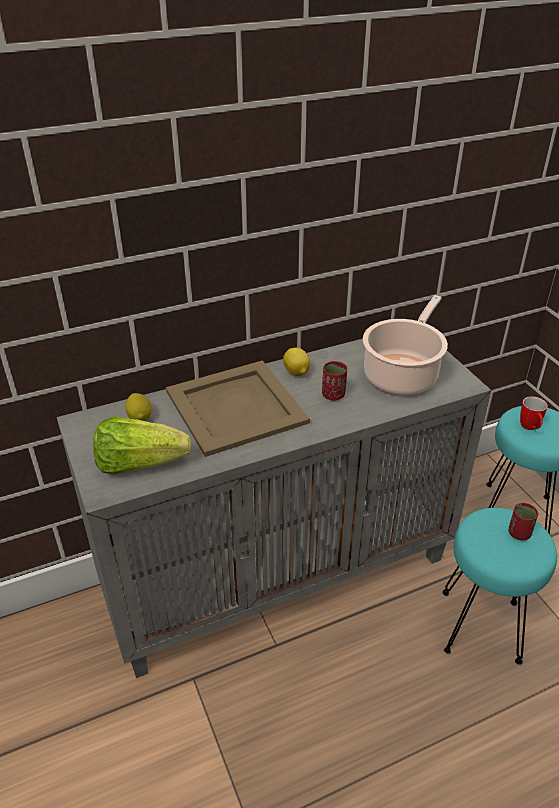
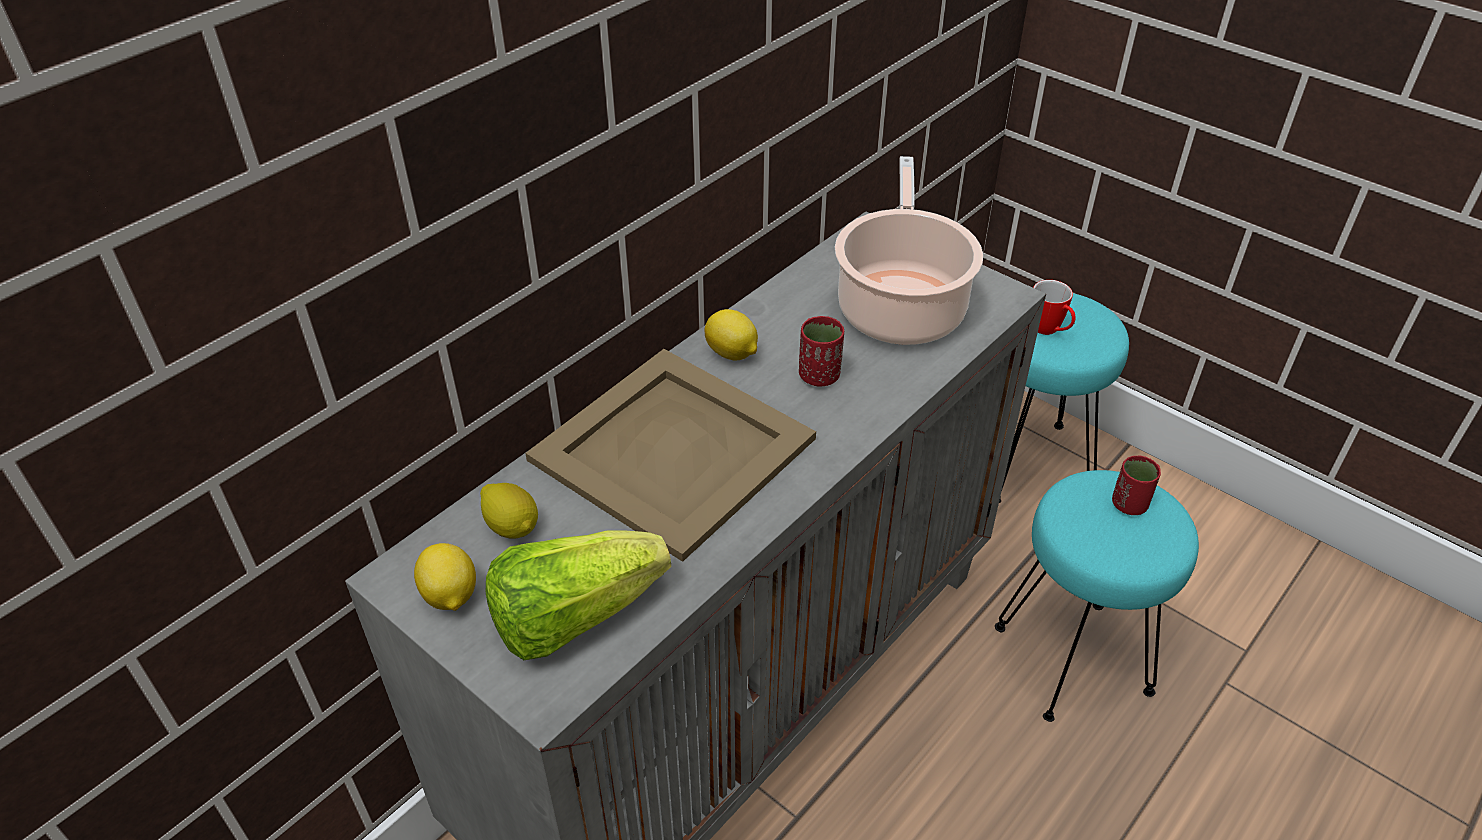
camera: 25 degrees left, 5 degrees up
none -> lemon [414,543,476,611]

